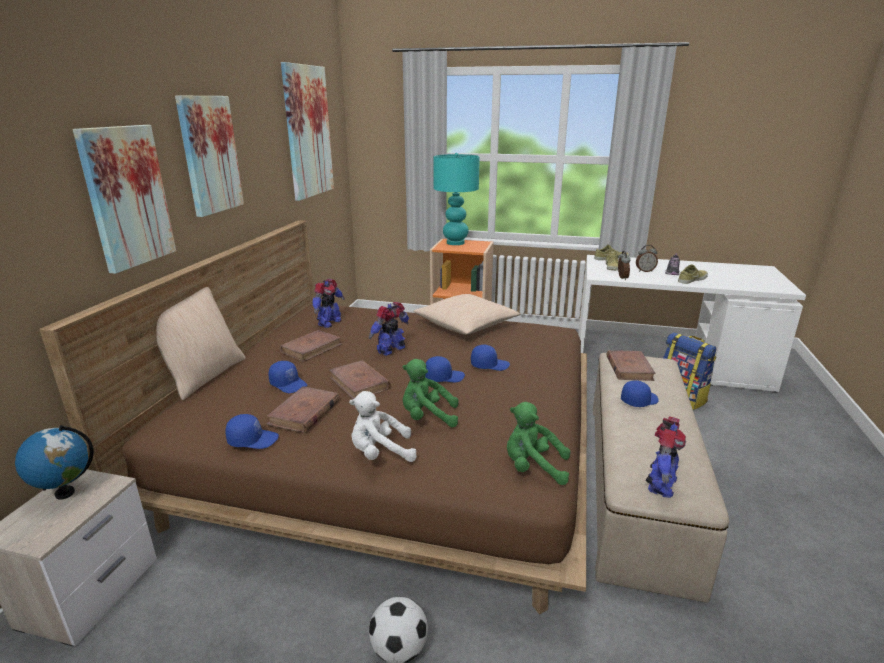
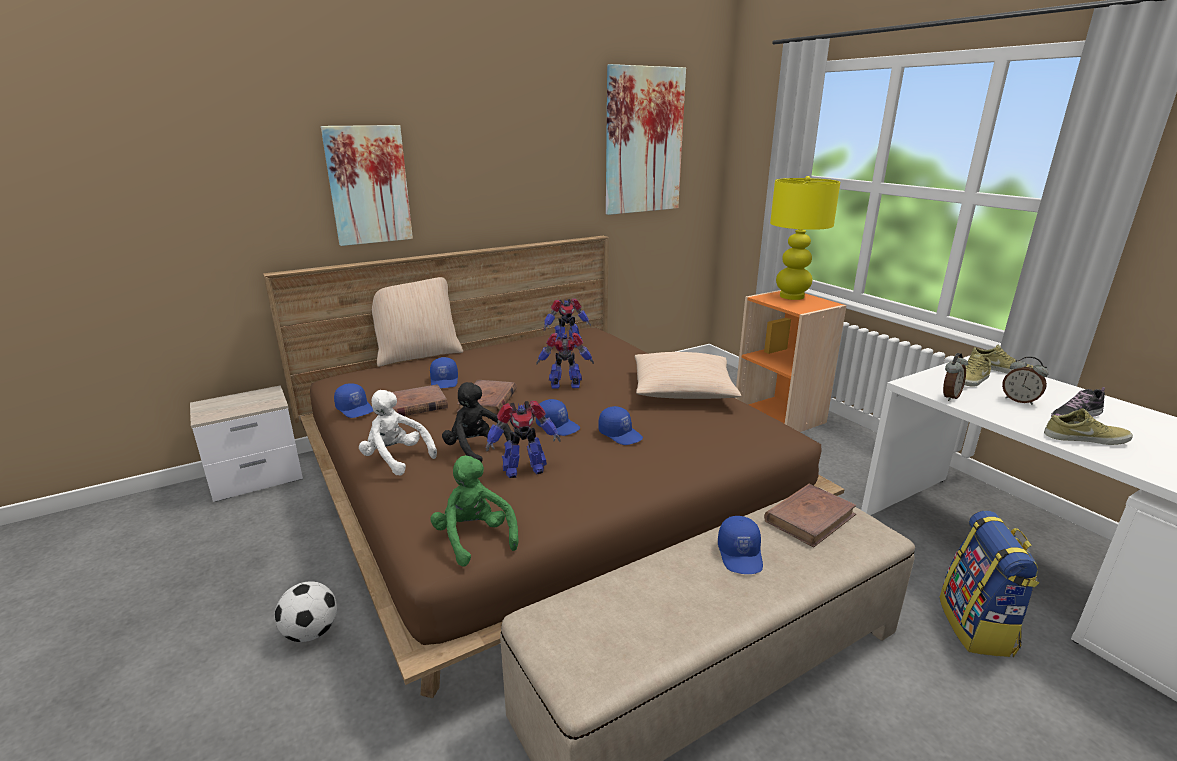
camera: 45 degrees right, 0 degrees up
globe [15,425,94,500] -> none
picture [175,96,244,217] -> none
brown book [280,330,342,362] -> none
green plush toy [402,359,459,427] -> black plush toy [442,382,511,463]
turquoise table lamp [433,153,480,245] -> yellow table lamp [770,176,840,300]
blue cap [621,380,659,407] -> blue cap turned 75 degrees clockwise [718,516,763,574]
toy robot [646,416,686,498] -> toy robot moved to [485,401,561,478]

